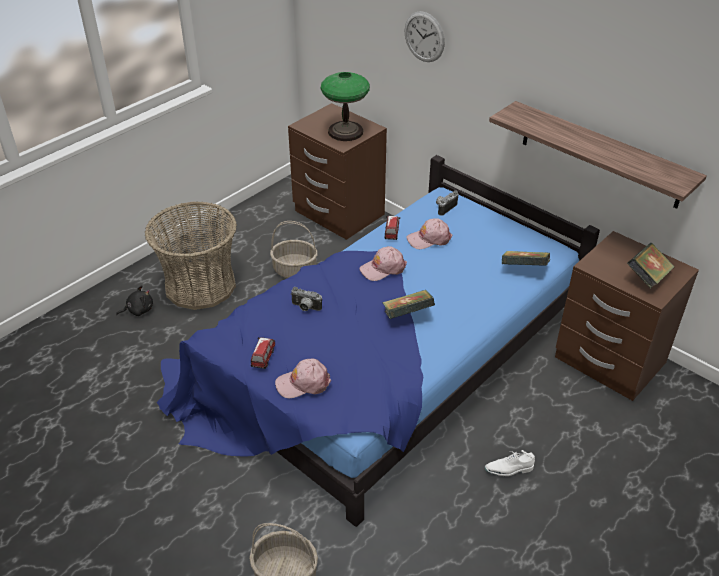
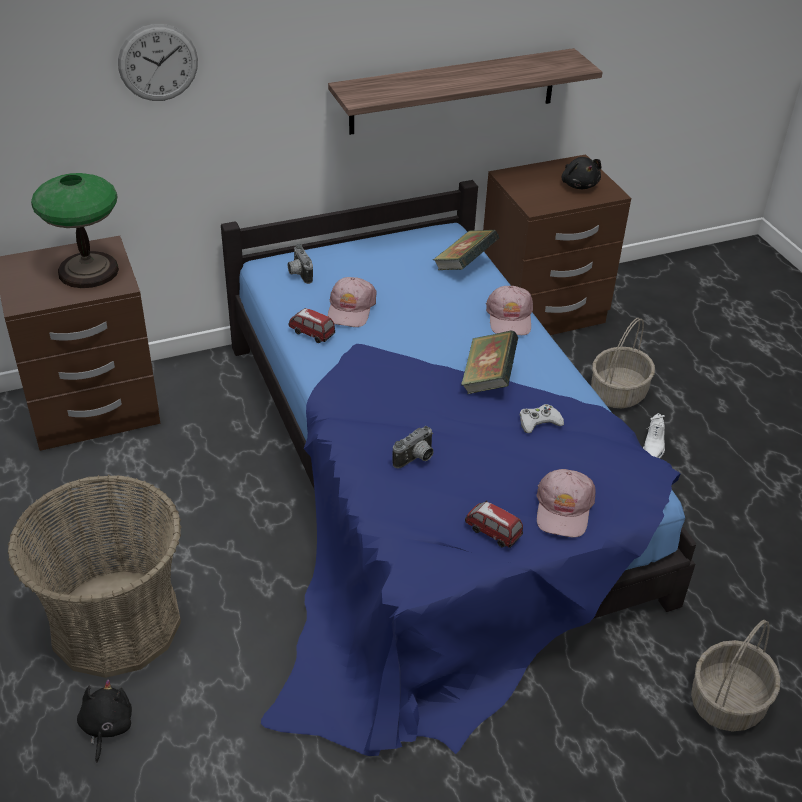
camera: 65 degrees left, 0 degrees up
basket [270,221,318,278] -> basket moved to [591,318,655,408]
pink cap [359,246,407,281] -> pink cap moved to [486,286,533,335]
book [627,243,675,289] -> black plush toy [562,157,602,189]
none -> white game controller [520,404,564,433]

